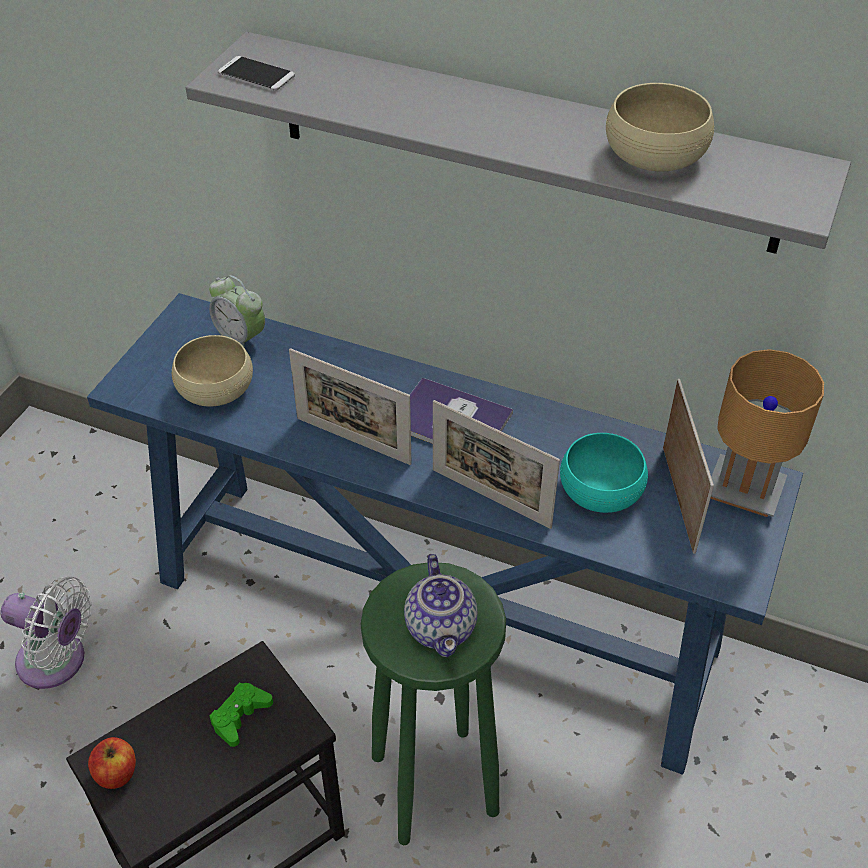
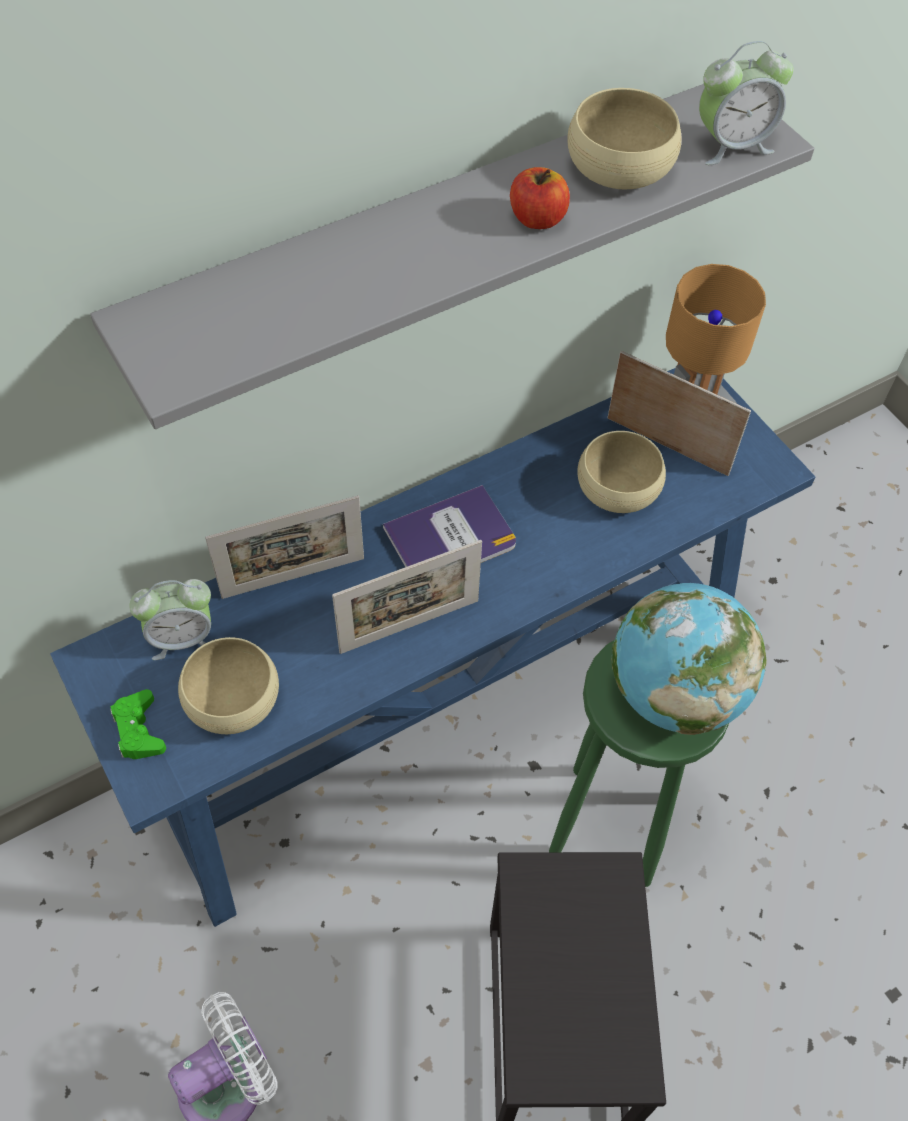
camera: 55 degrees left, 10 degrees up
apple [88,737,136,789] -> apple moved to [510,167,570,229]
green game controller [209,683,273,747] -> green game controller moved to [110,689,166,759]
phone [218,56,295,91] -> none
teapot [404,554,478,657] -> globe [612,583,767,735]
picture frame [433,400,560,529] -> picture frame moved to [205,495,364,599]
turquoise bowl [560,433,648,513] -> beige bowl [577,431,666,513]
none -> alarm clock [699,41,793,165]

